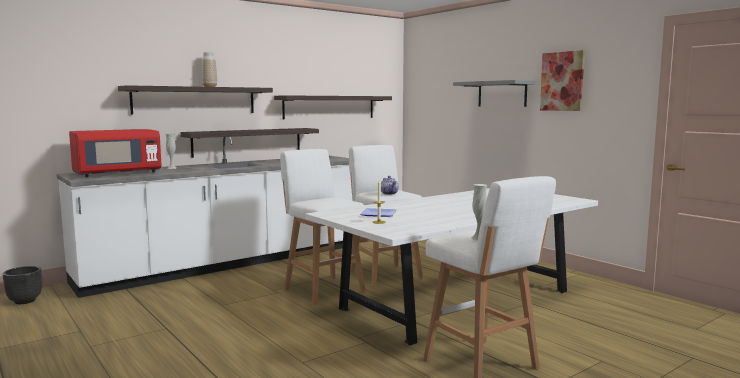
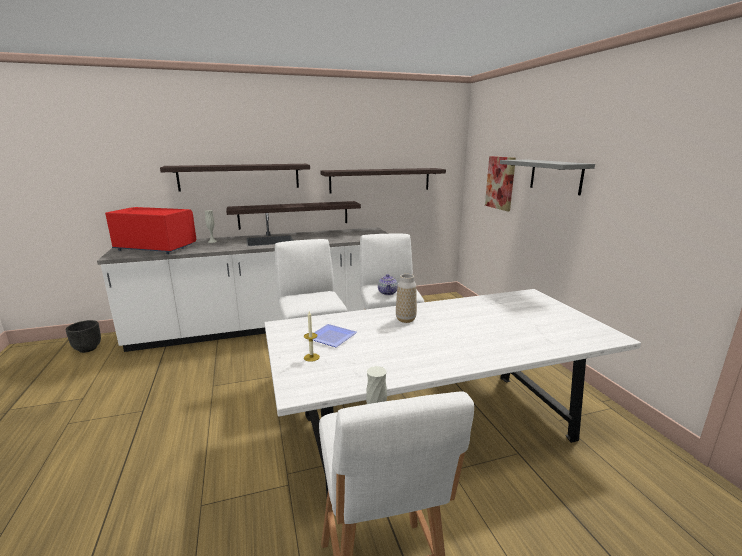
camera: 20 degrees right, 10 degrees up
red microwave [69,129,162,177] -> red microwave turned 150 degrees counterclockwise [105,207,196,254]
vase [202,52,217,87] -> vase moved to [396,274,417,323]
picture [540,50,585,111] -> picture moved to [485,156,516,211]

